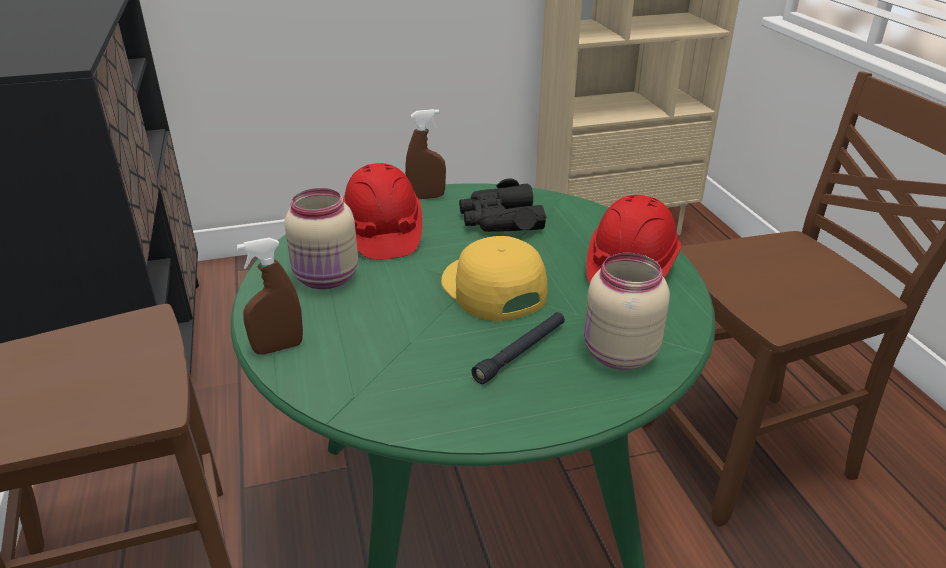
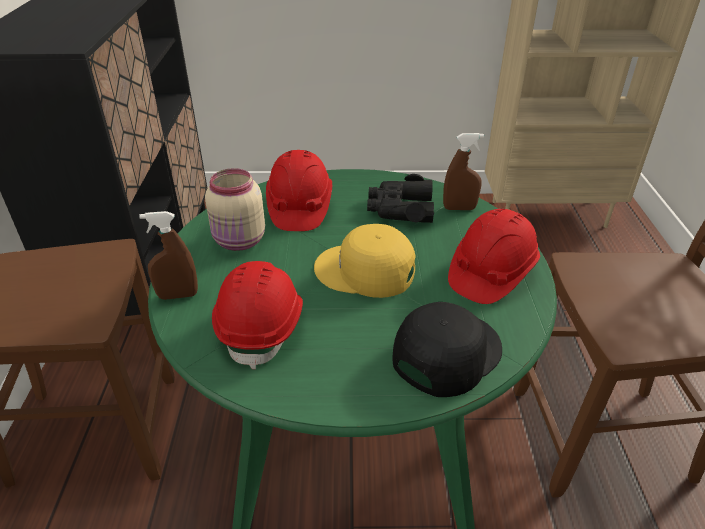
camera: 15 degrees right, 5 degrees up
brown spray bottle [405,109,446,199] -> brown spray bottle moved to [443,133,484,210]
yellow cap [441,236,548,321] -> yellow cap turned 60 degrees counterclockwise [314,224,416,298]
black flashlight [471,312,565,384] -> none
beige jar [584,253,670,370] -> black cap [392,302,502,397]
none -> red hard hat [212,261,303,369]

